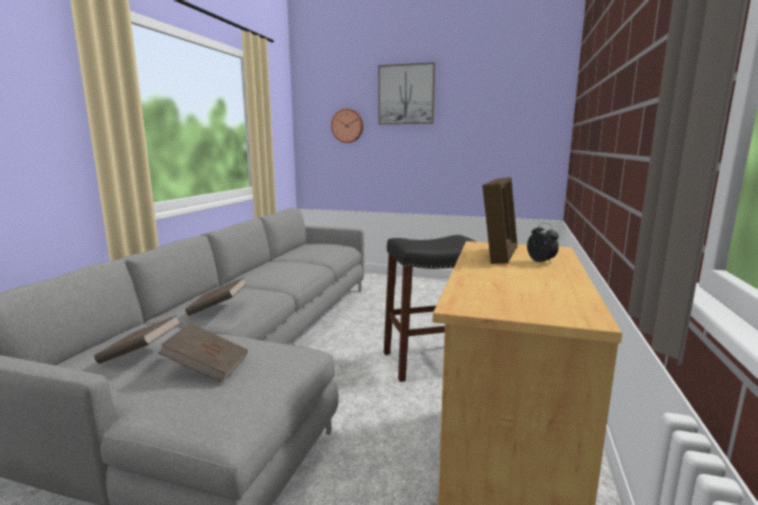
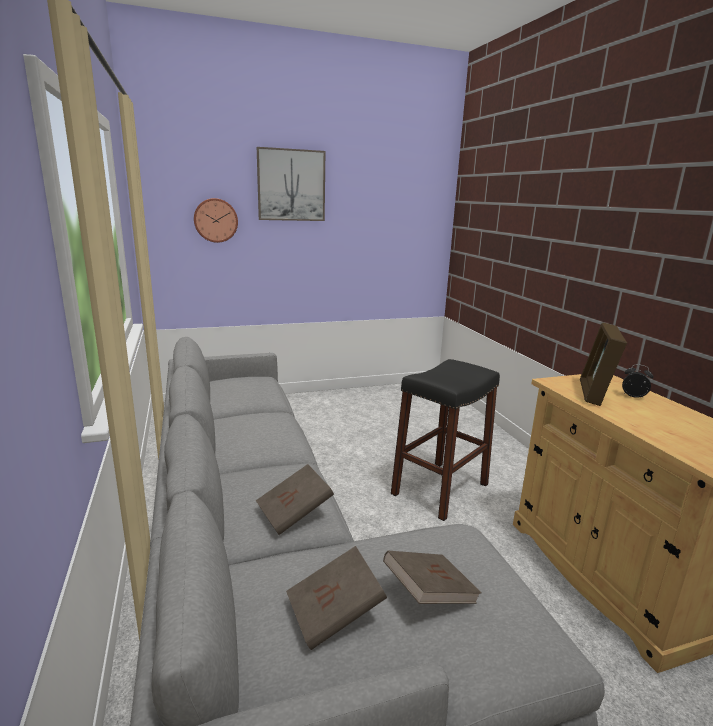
camera: 35 degrees left, 5 degrees up
picture frame [482,177,518,264] -> picture frame turned 150 degrees counterclockwise [580,322,627,406]

